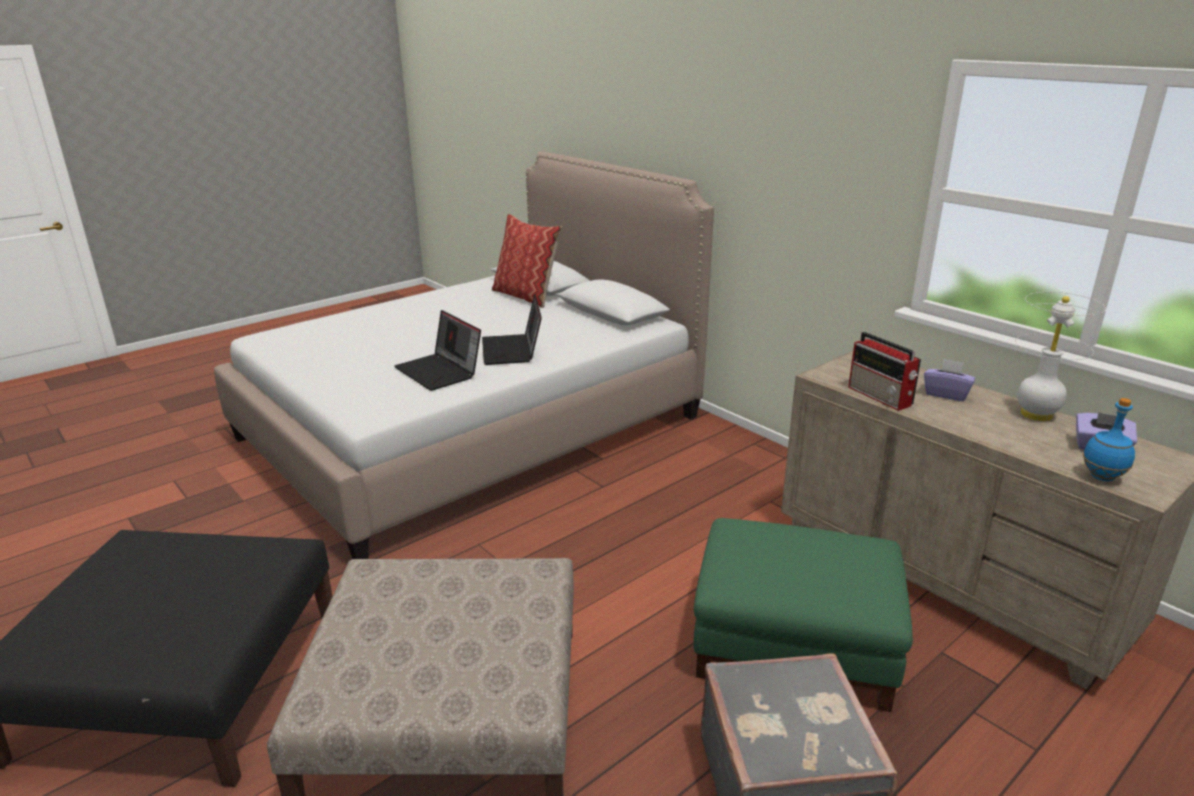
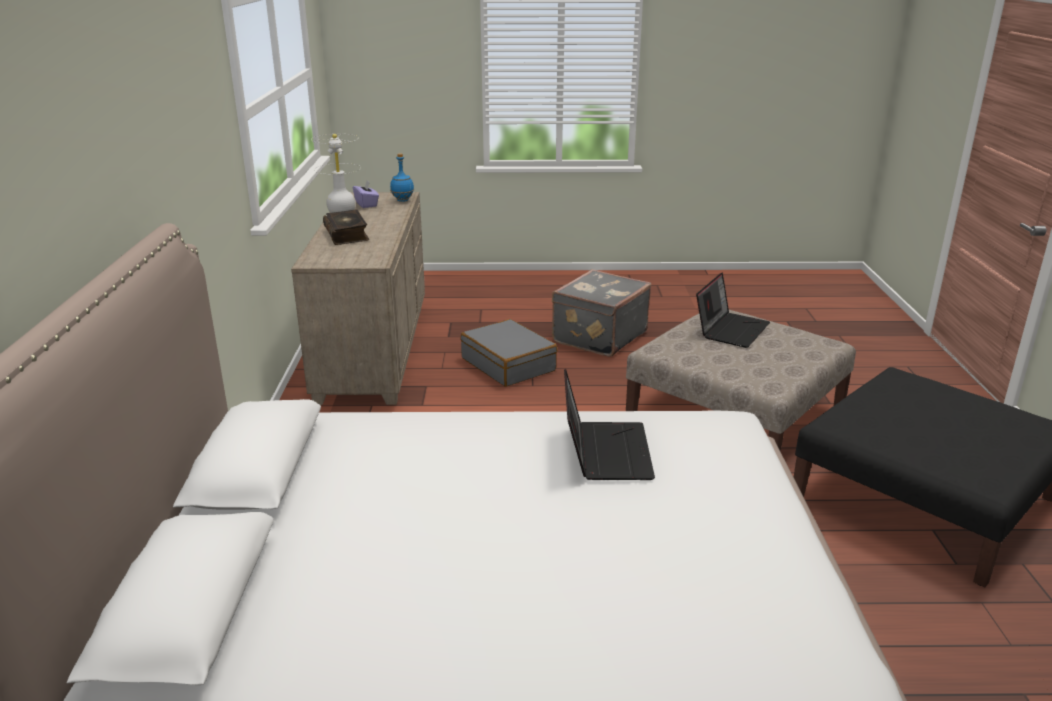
camera: 140 degrees left, 0 degrees up
laptop [482,294,542,365] -> laptop moved to [696,272,770,348]
pillow [492,214,563,308] -> none
green ottoman [693,518,913,712] -> grey suitcase [460,319,558,386]
radio [848,332,921,411] -> none
purple tissue box [924,358,975,402] -> book [323,209,370,245]

